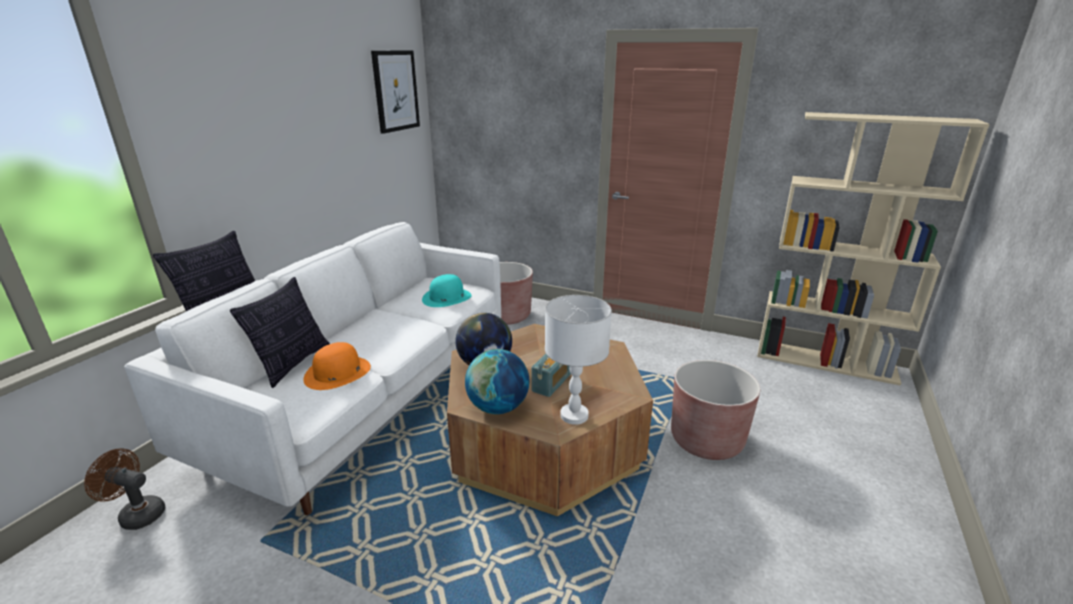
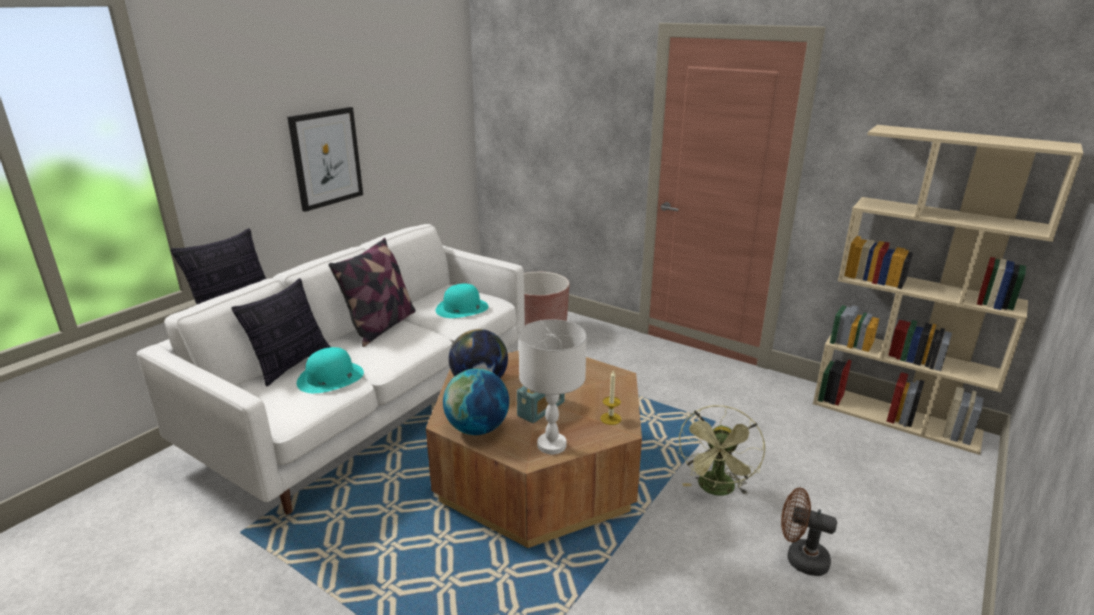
camera: 10 degrees right, 0 degrees up
brown fan [84,449,165,530] -> brown fan moved to [781,488,837,576]
orange hat [303,342,371,390] -> turquoise hat [297,347,364,393]
picture [371,50,420,134] -> picture moved to [287,107,363,212]
brown planter [671,360,760,460] -> green fan [678,405,765,496]
none -> pillow [328,238,416,347]
none -> candle [600,371,621,425]

